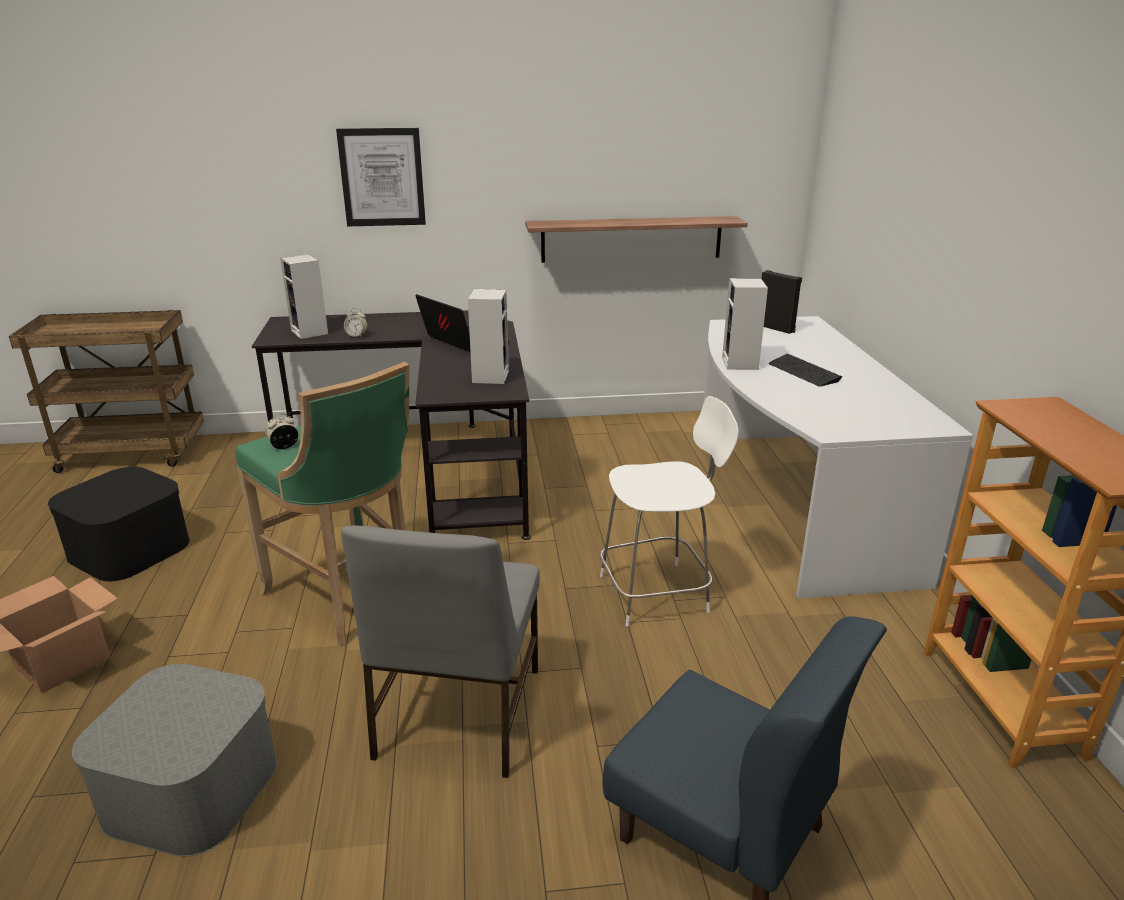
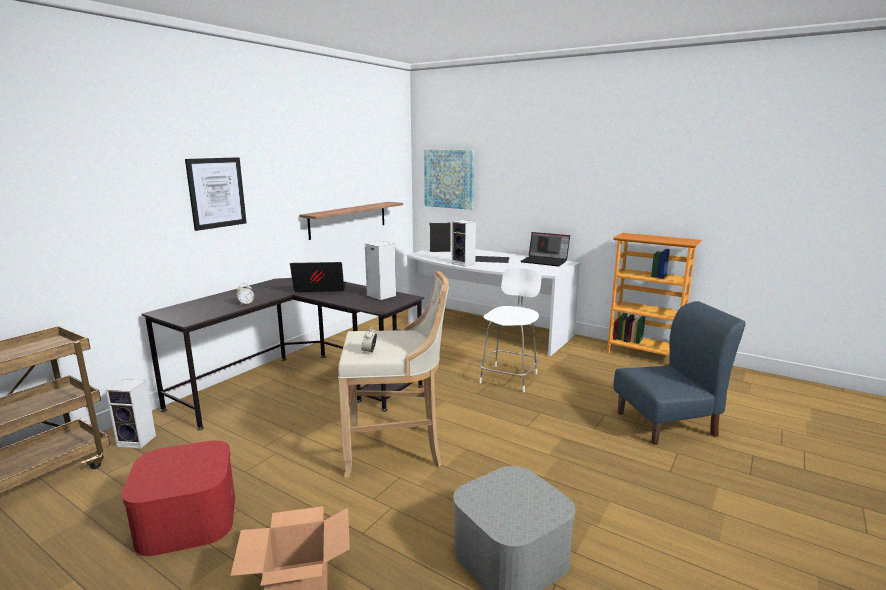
camera: 50 degrees left, 10 degrees down
black storage box [48,467,190,581] -> red storage box [121,440,235,556]
green stool [236,362,409,645] -> beige stool [338,271,449,478]
speaker [280,254,328,339] -> speaker moved to [106,379,156,449]
grey chair [341,526,540,778] -> none
none -> picture [424,150,474,210]
none -> laptop [521,232,570,266]

